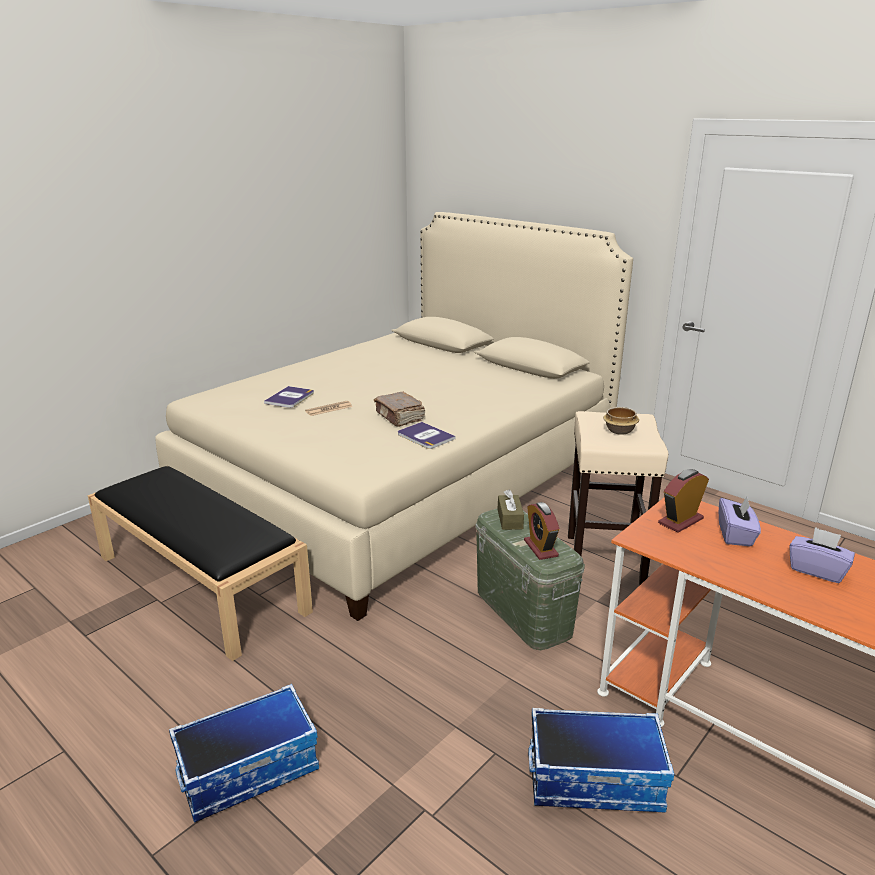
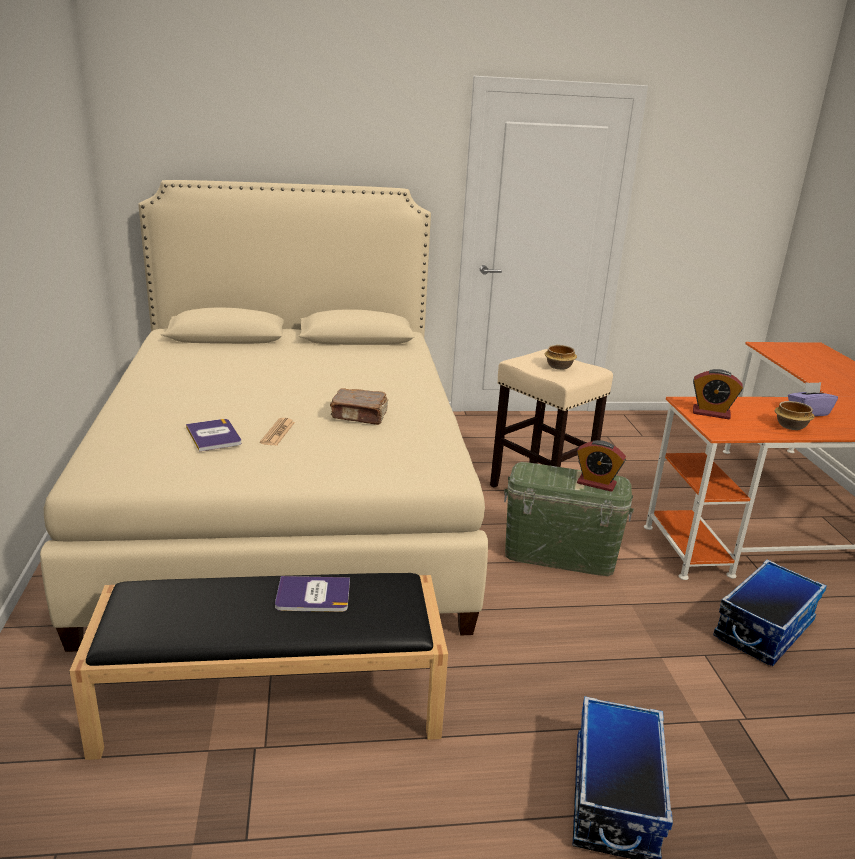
camera: 50 degrees left, 0 degrees up
book [398,422,456,449] -> book moved to [275,576,350,612]
brown tissue box [498,490,524,530] -> none
alarm clock [658,469,709,533] -> alarm clock turned 75 degrees counterclockwise [693,369,743,419]
purple tissue box [719,497,761,546] -> none
none -> bowl [775,401,815,430]

